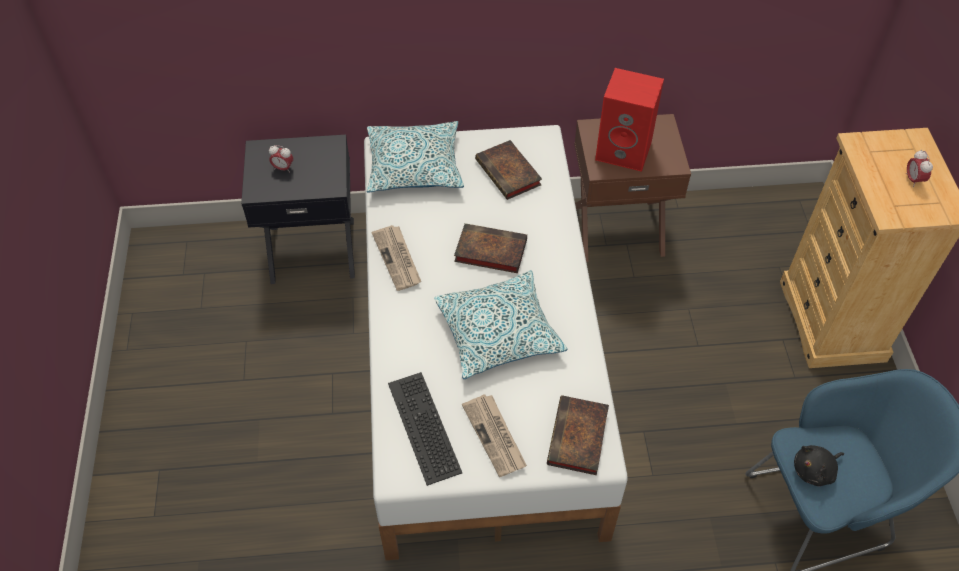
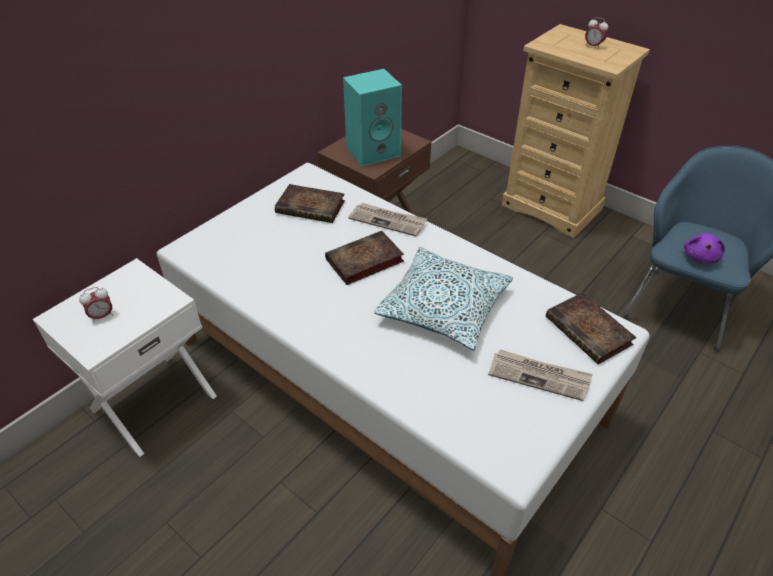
camera: 45 degrees left, 10 degrees down
black nightstand [241,134,355,284] -> white nightstand [33,258,217,457]
pillow [367,121,464,193] -> none
newspaper [372,225,421,291] -> newspaper moved to [348,203,427,236]
keyboard [388,372,462,486] -> none
red speaker [595,68,664,172] -> turquoise speaker [343,69,402,167]
black plush toy [794,445,844,486] -> purple plush toy [684,233,725,264]

